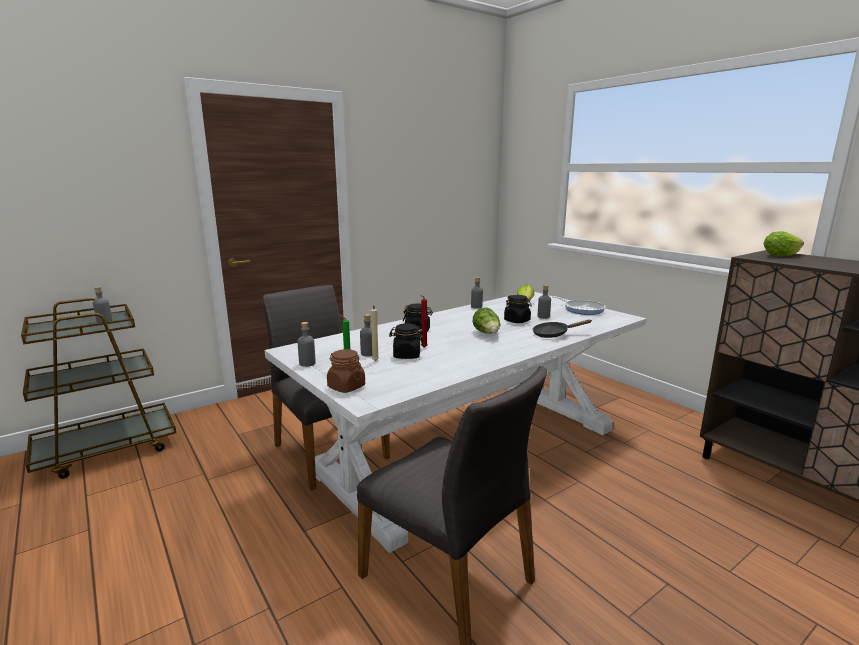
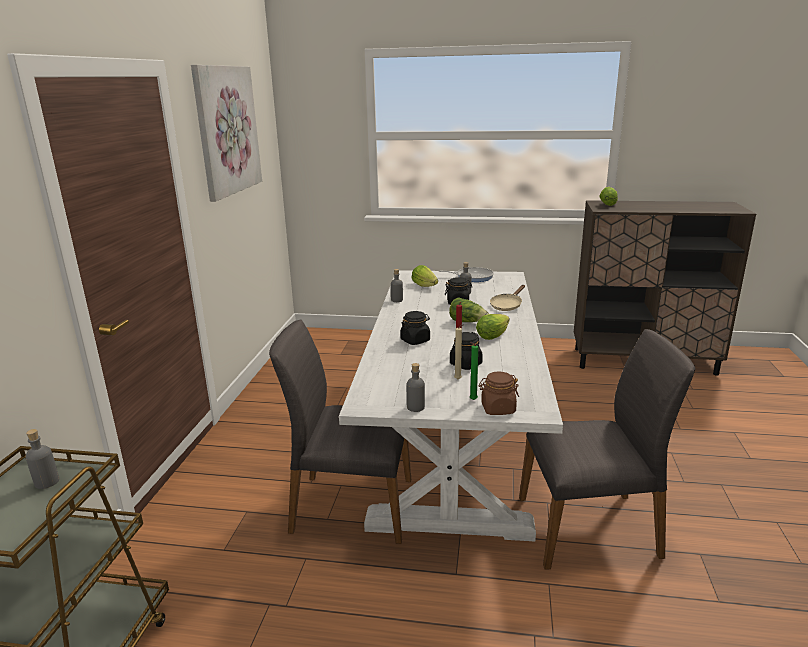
camera: 45 degrees left, 5 degrees up
grey bottle [360,314,372,357] -> none
black frying pan [533,320,591,338] -> beige frying pan [490,285,525,311]
none -> picture [191,65,262,202]
none -> lettuce [476,314,510,340]

